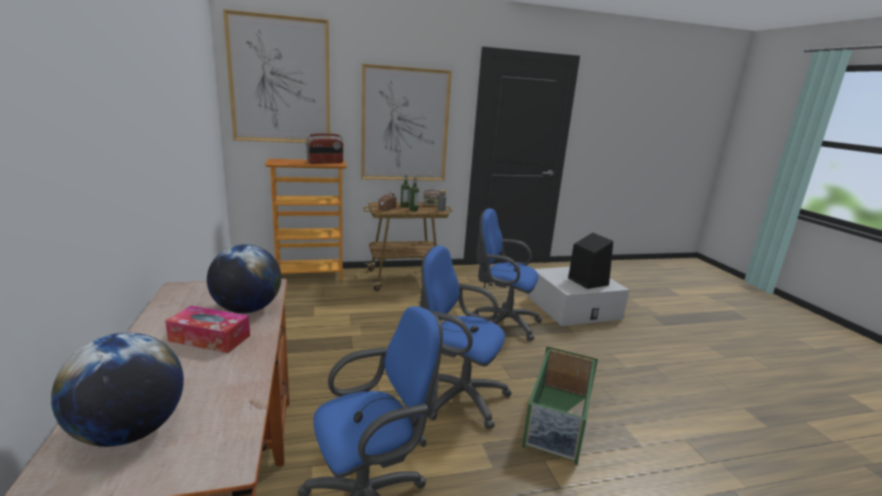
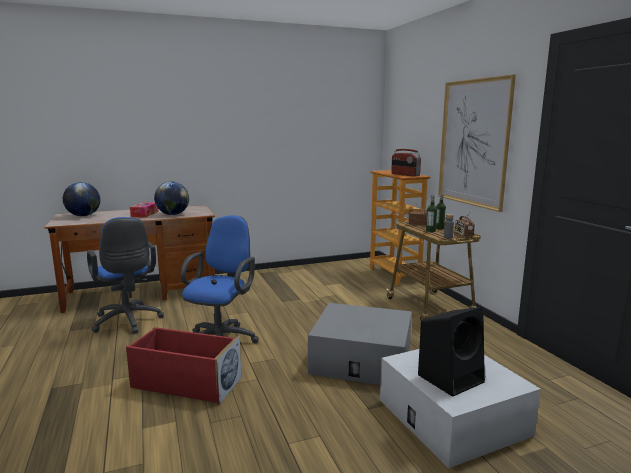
camera: 85 degrees right, 5 degrees down
picture [223,9,330,143] -> none
blue office chair [472,208,542,341] -> grey storage box [308,303,412,385]
green storage box [522,346,598,465] -> red storage box [126,327,242,405]

